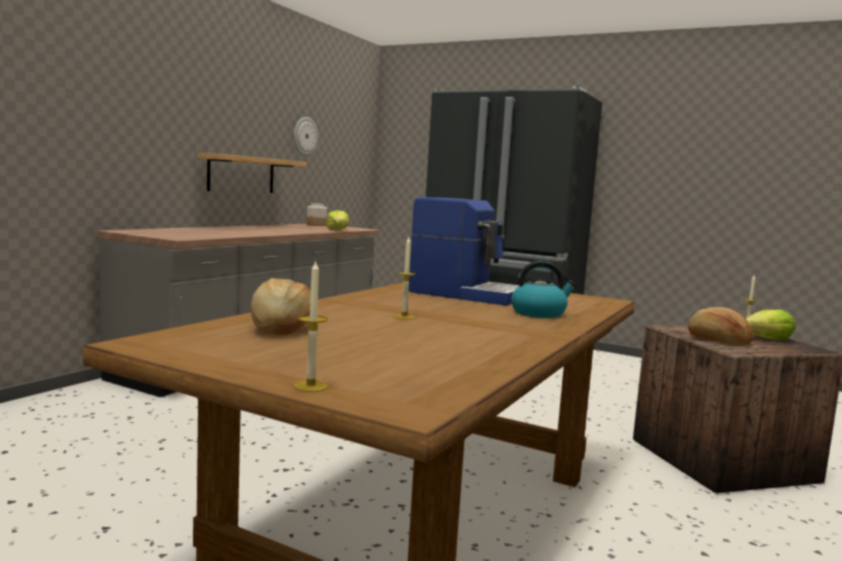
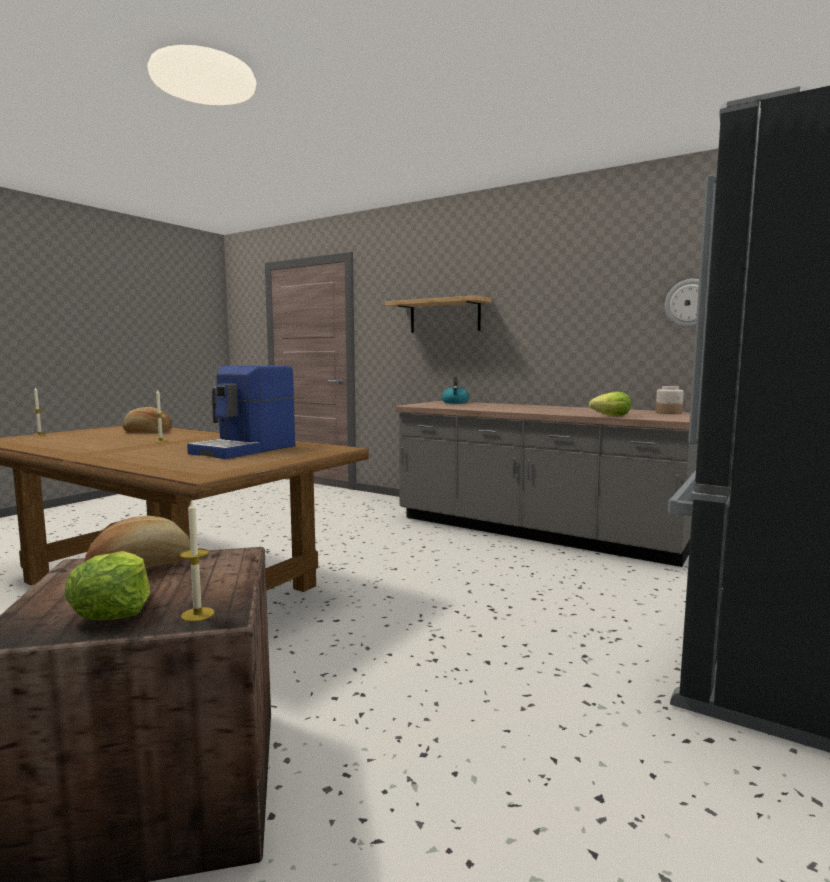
camera: 95 degrees right, 0 degrees up
shelf [197,153,307,193] -> shelf moved to [385,295,491,333]
kettle [511,261,577,318] -> kettle moved to [442,377,469,404]

